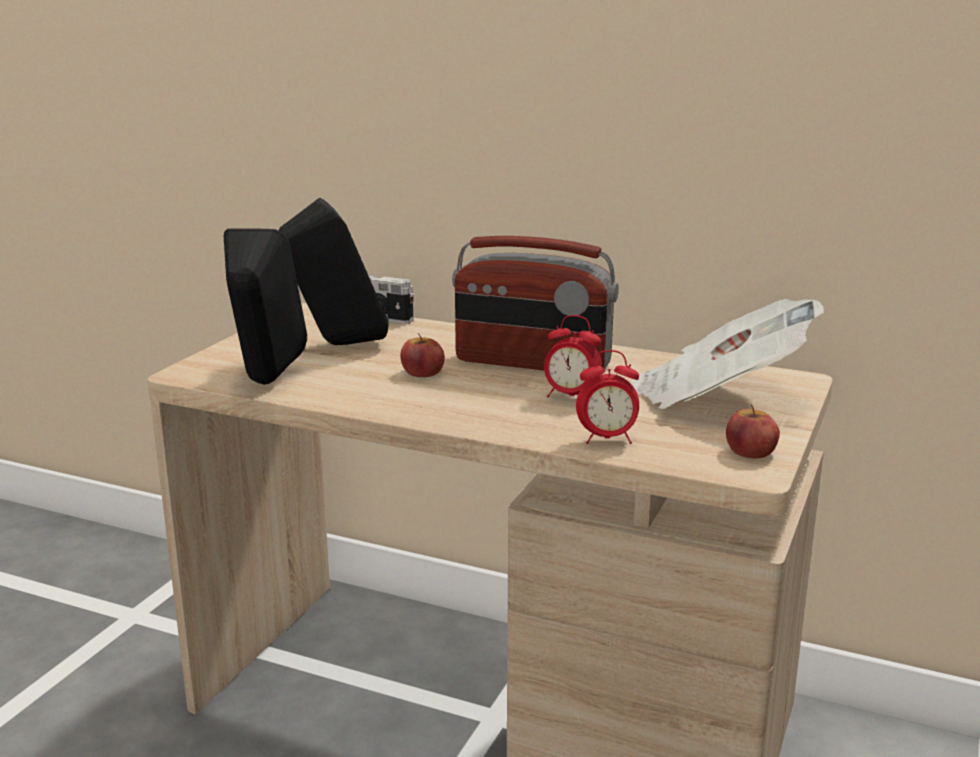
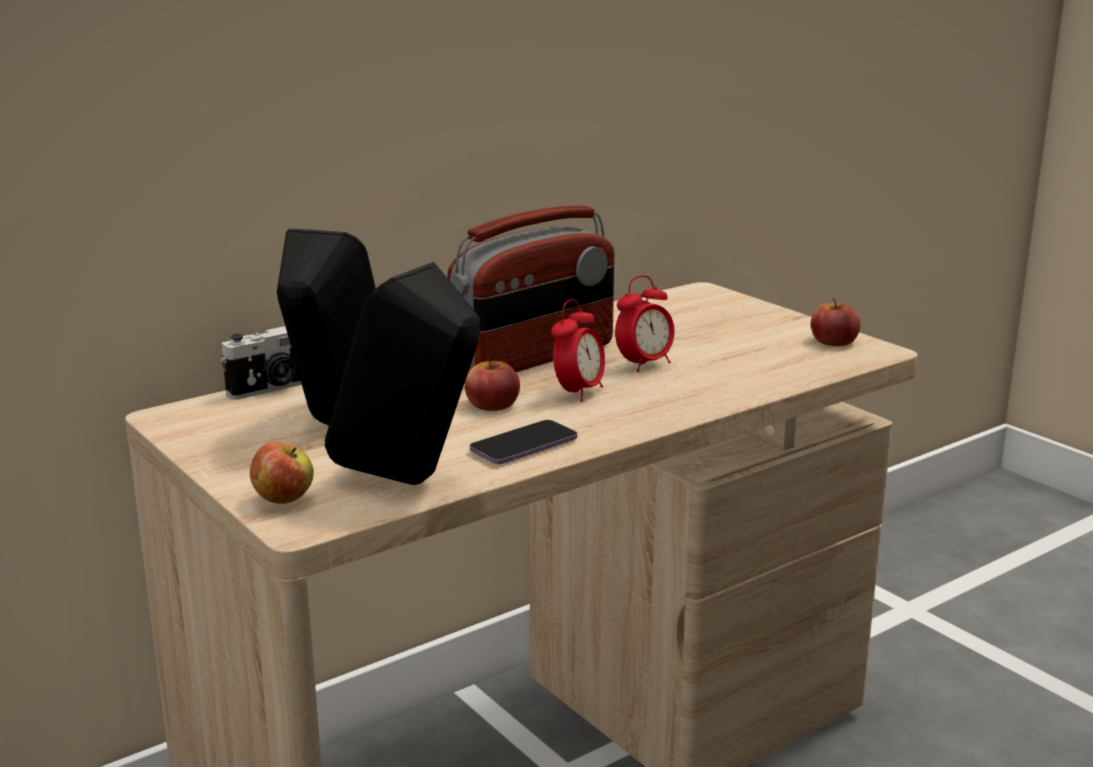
camera: 60 degrees left, 0 degrees up
alarm clock [576,350,639,444] -> alarm clock moved to [551,299,605,402]
newspaper [631,299,825,409] -> none
none -> apple [250,442,314,504]
none -> phone [470,420,577,464]

